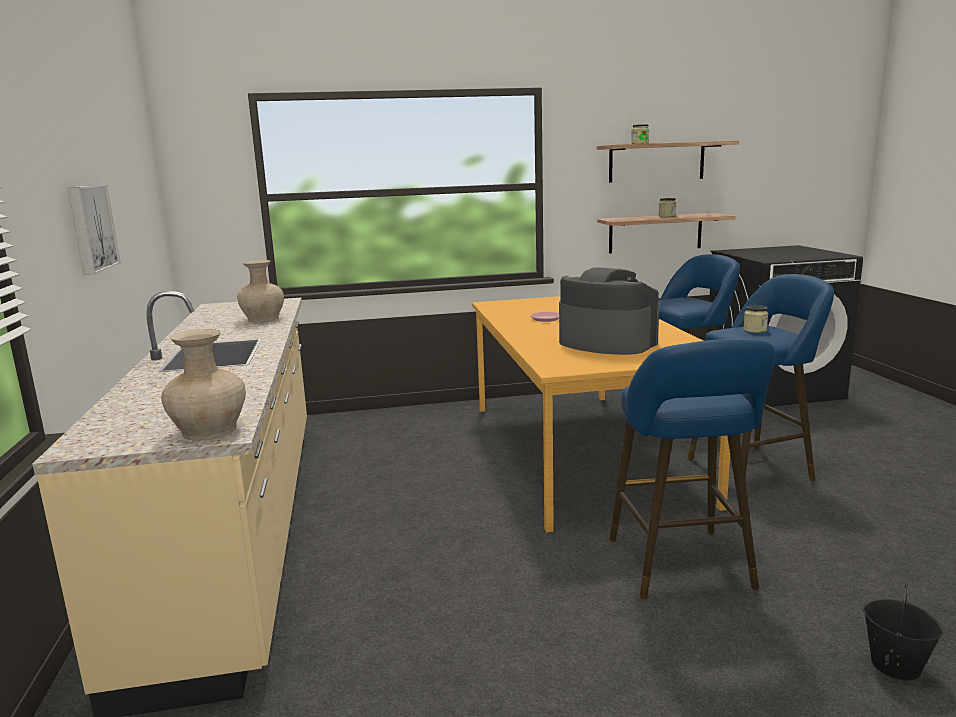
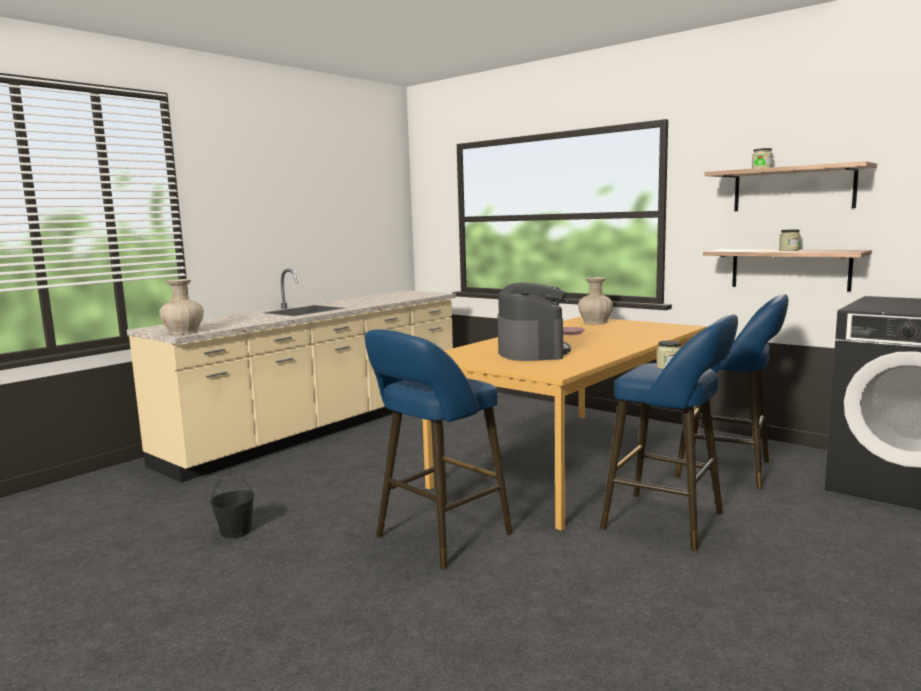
camera: 50 degrees right, 5 degrees down
picture [68,185,121,275] -> none
beige vase [237,260,284,322] -> beige vase moved to [578,277,613,324]
black bucket [863,584,943,680] -> black bucket moved to [210,474,254,539]

